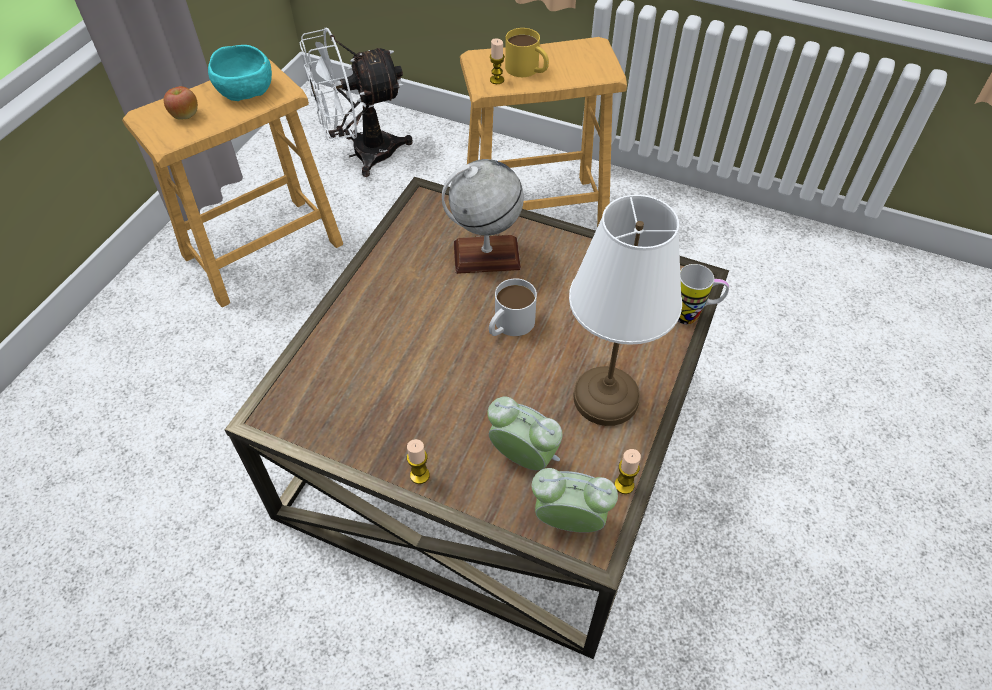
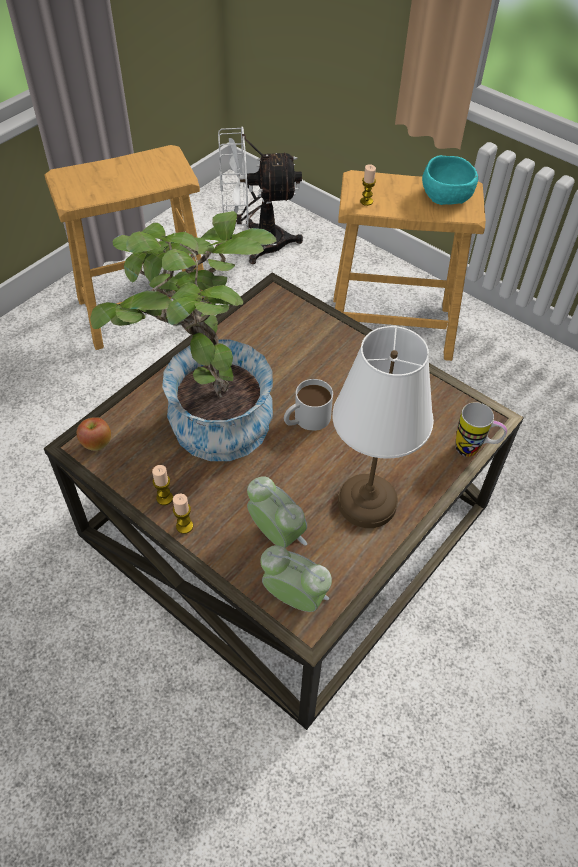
camera: 15 degrees right, 0 degrees up
apple [164,86,198,120] -> apple moved to [77,417,111,451]
turquoise bowl [208,45,272,101] -> turquoise bowl moved to [422,155,478,205]
globe [442,159,524,274] -> none
yellow mug [505,28,549,77] -> none
candle [615,449,641,494] -> candle moved to [152,465,173,505]
none -> potted plant [90,211,277,461]

